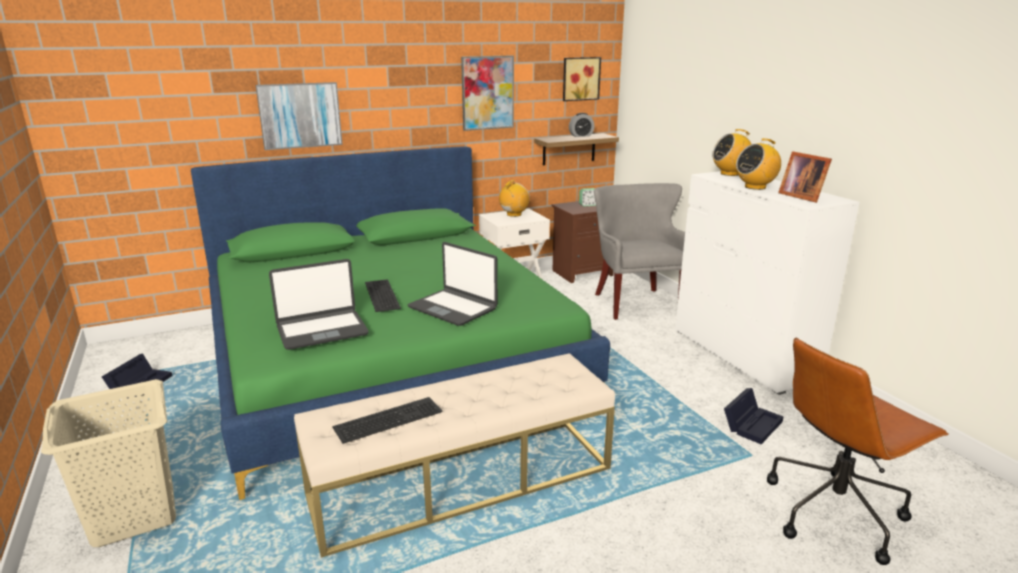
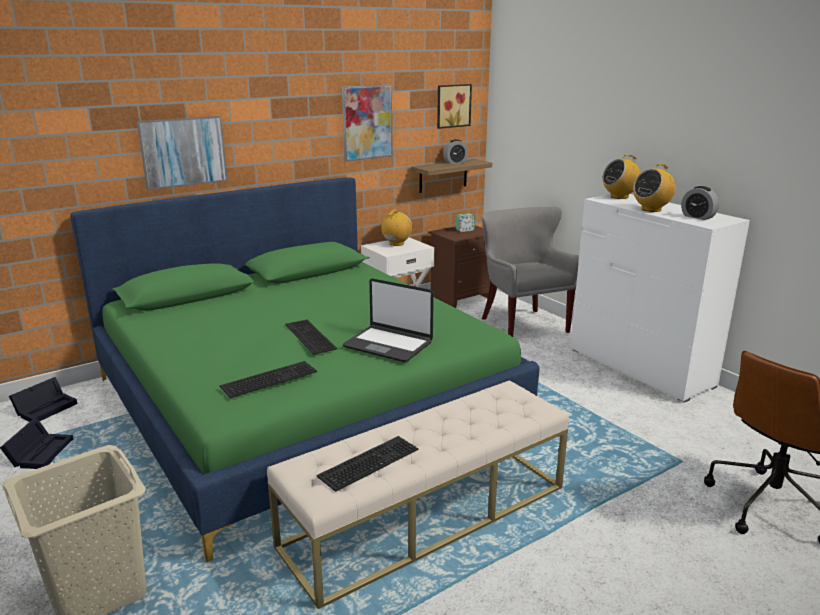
camera: 10 degrees left, 0 degrees up
laptop [269,259,369,350] -> keyboard [219,361,317,398]
black storage box [724,388,783,444] -> black storage box moved to [9,377,77,422]
picture frame [778,151,832,203] -> alarm clock [681,186,719,220]

